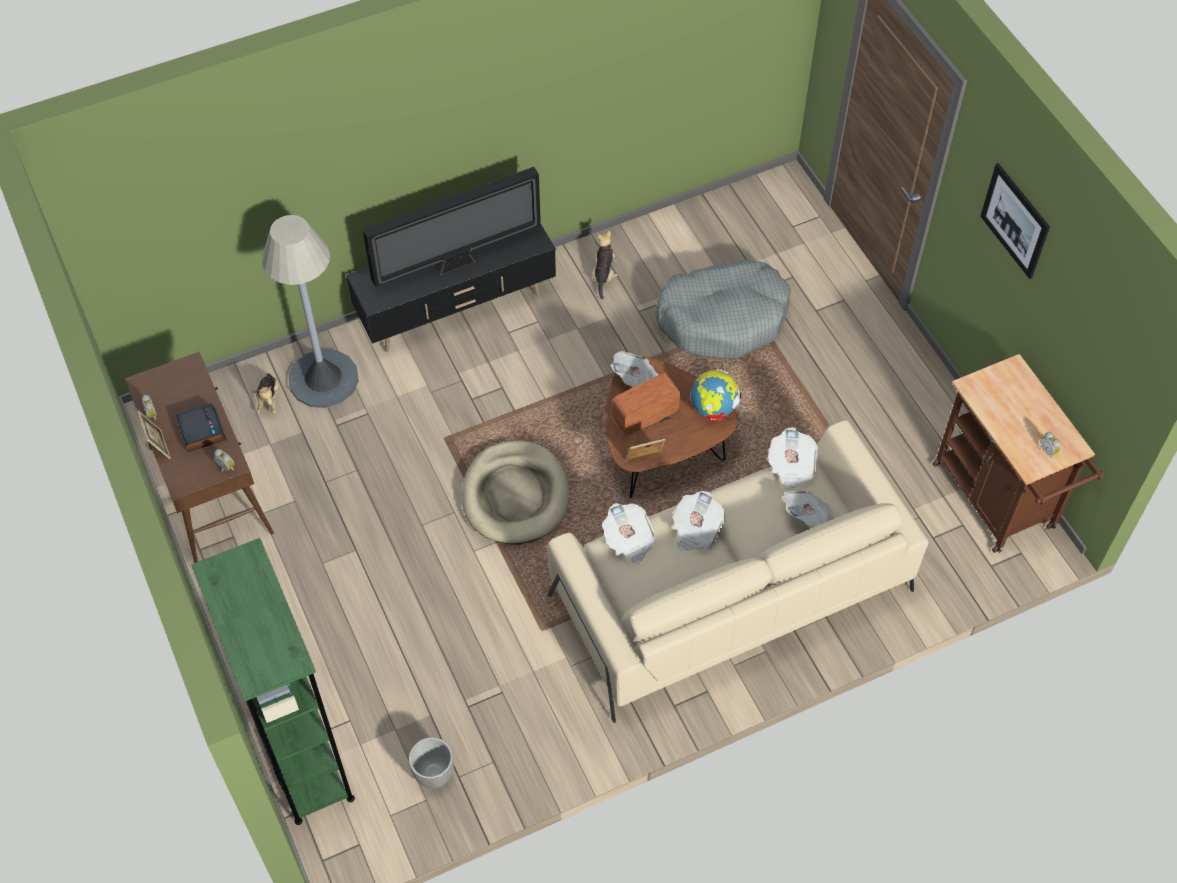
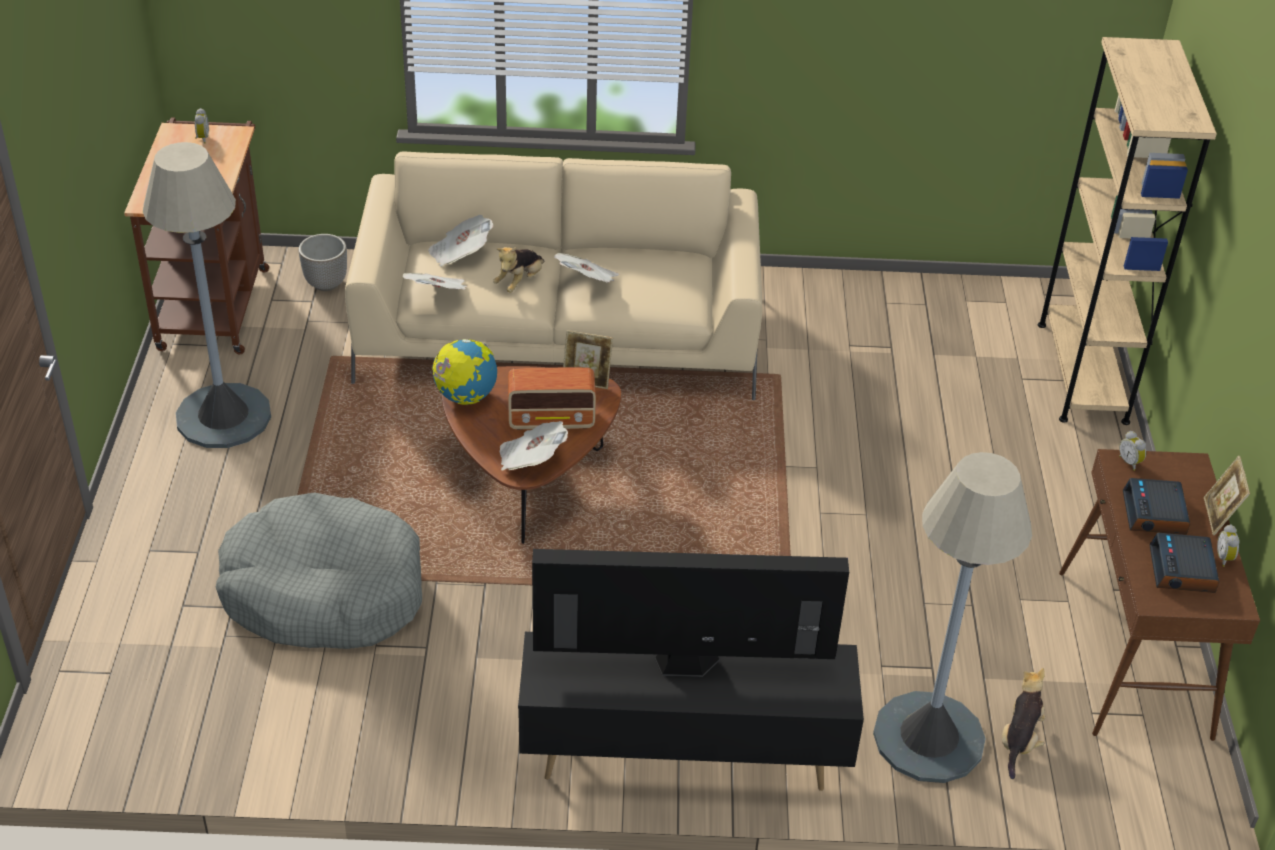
camera: 155 degrees left, 15 degrees down
green bookcase [191,538,355,825] -> beige bookcase [1038,37,1217,425]
planter [409,737,454,788] -> planter moved to [299,234,347,291]
beige dog bed [462,441,570,544] -> none
plush toy [592,230,618,300] -> plush toy moved to [493,247,544,293]
newspaper [602,503,656,564] -> none
picture [980,163,1050,279] -> none
none -> grey floor lamp [143,142,271,448]
none -> alarm clock [1149,533,1219,593]

